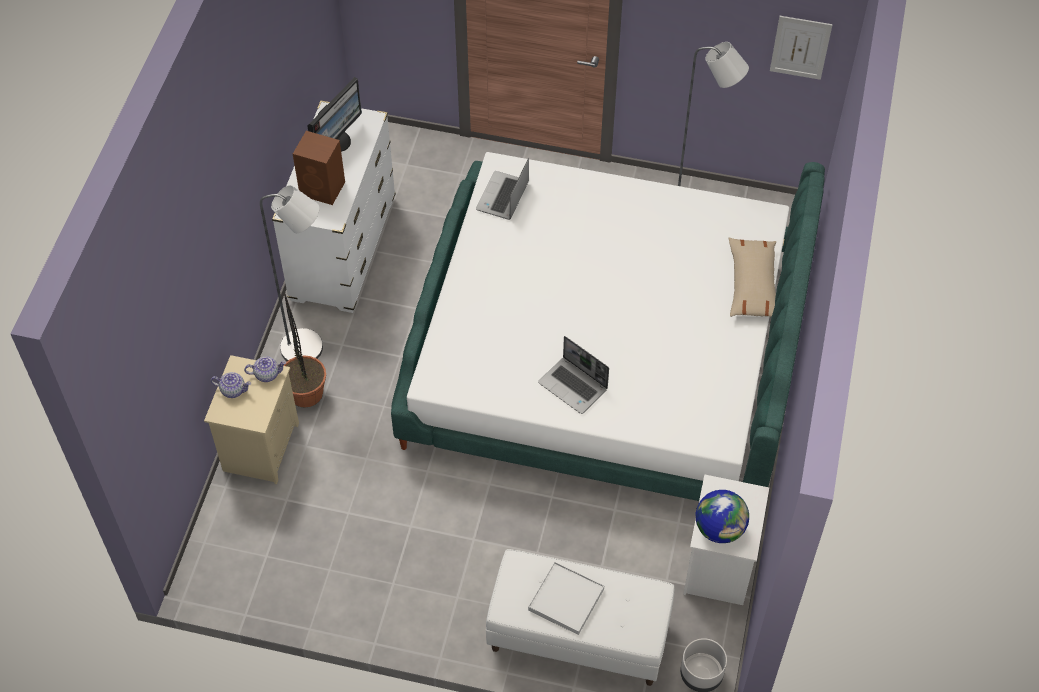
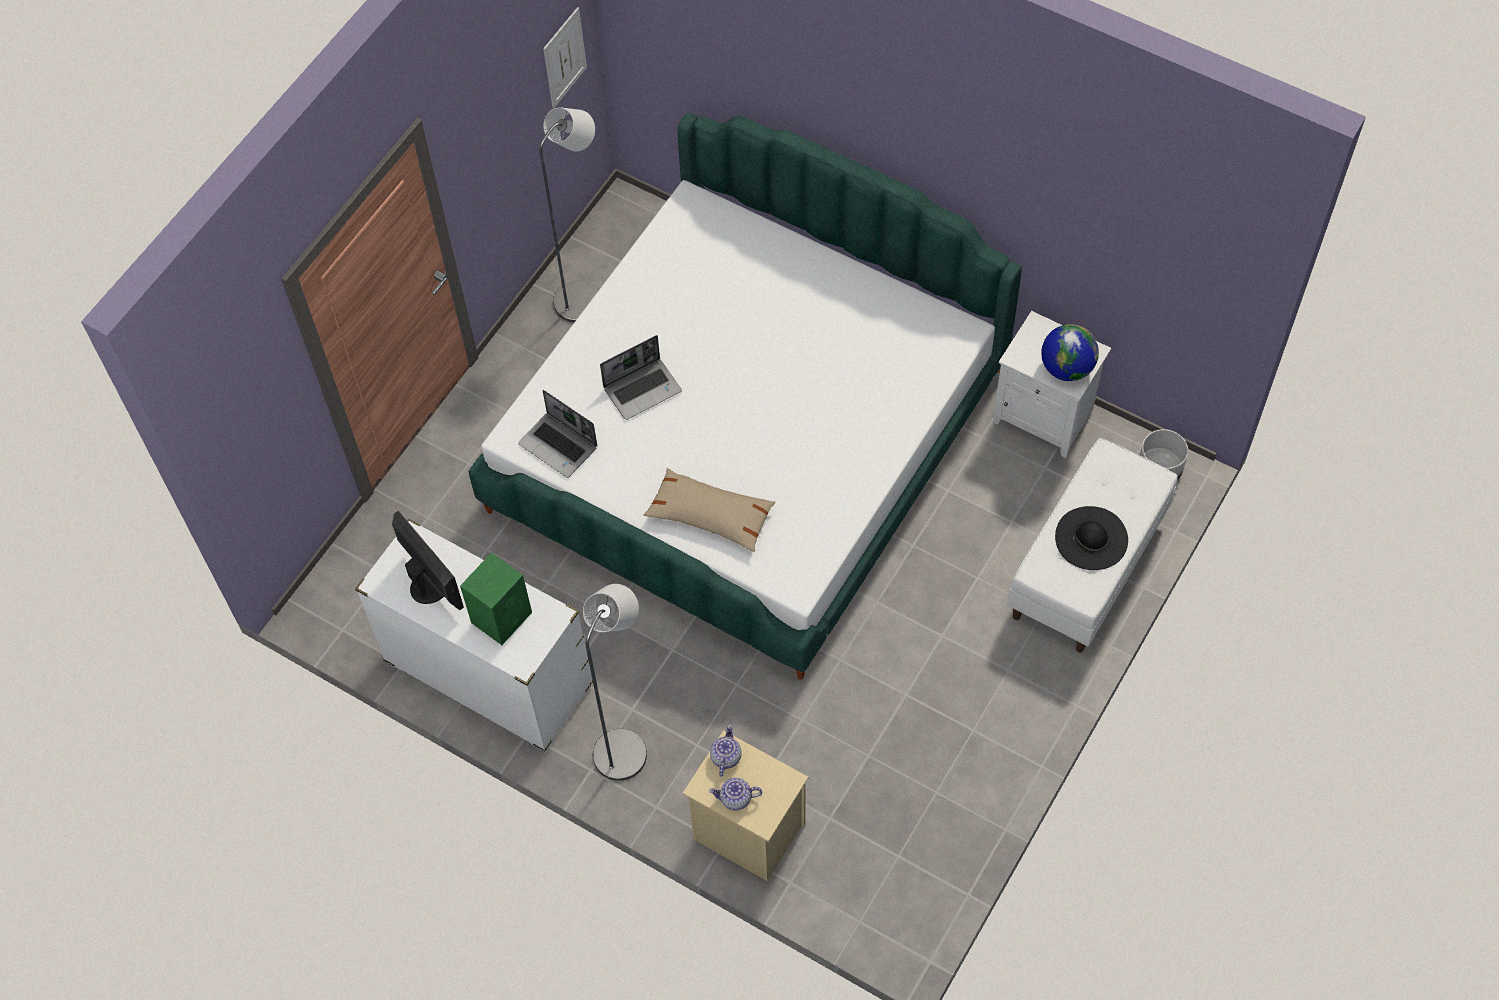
camera: 70 degrees left, 5 degrees up
teapot [211,372,252,398] -> teapot turned 120 degrees counterclockwise [709,778,762,811]
potted plant [283,293,326,408] -> none
brown speaker [293,131,345,205] -> green speaker [460,553,532,645]
white tray [528,561,604,635] -> black hat [1055,506,1128,570]
laptop [538,336,609,414] -> laptop moved to [600,335,682,420]
beige pillow [728,238,776,317] -> beige pillow moved to [644,468,776,552]

